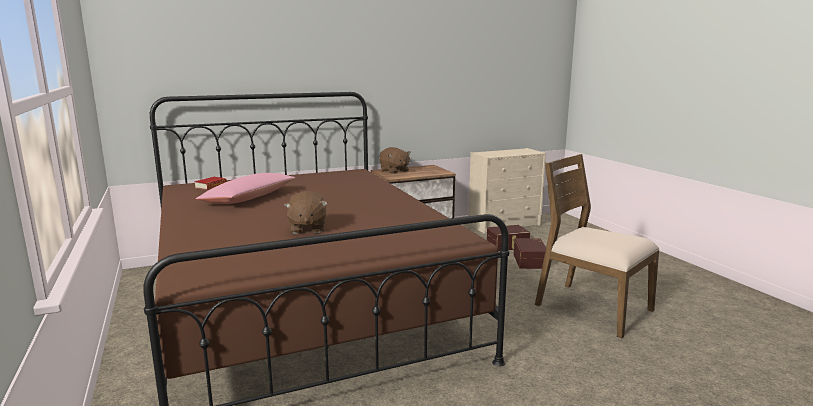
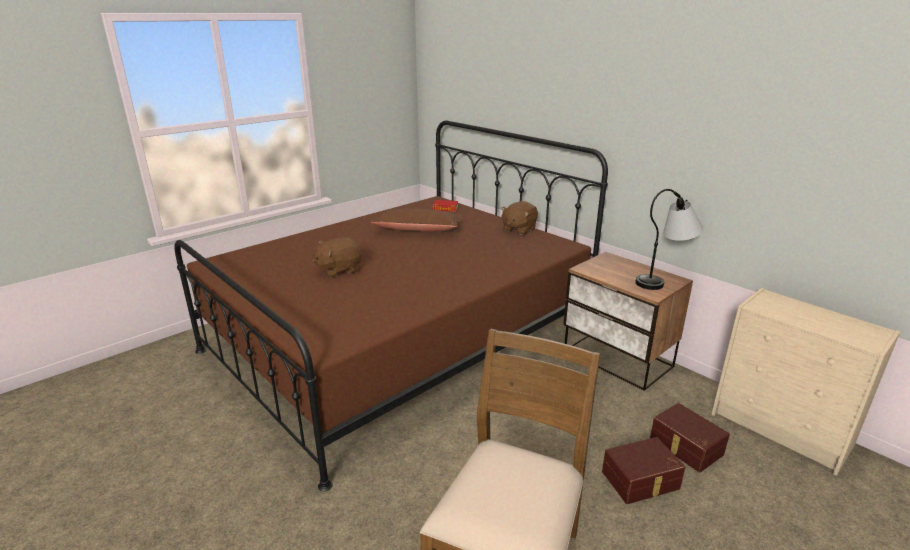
camera: 70 degrees right, 10 degrees up
pink pillow [196,173,296,204] -> brown pillow [370,209,462,231]
brown plush toy [379,147,411,174] -> brown plush toy moved to [501,201,538,235]
none -> table lamp [635,189,703,290]

